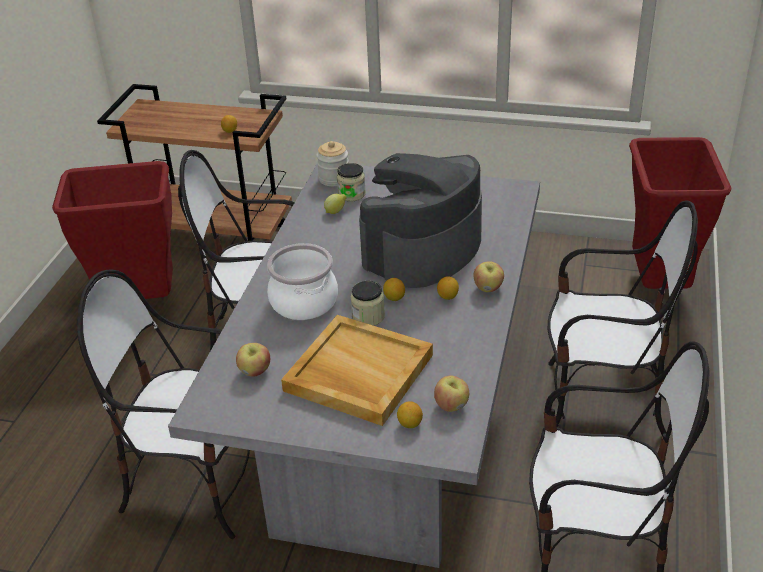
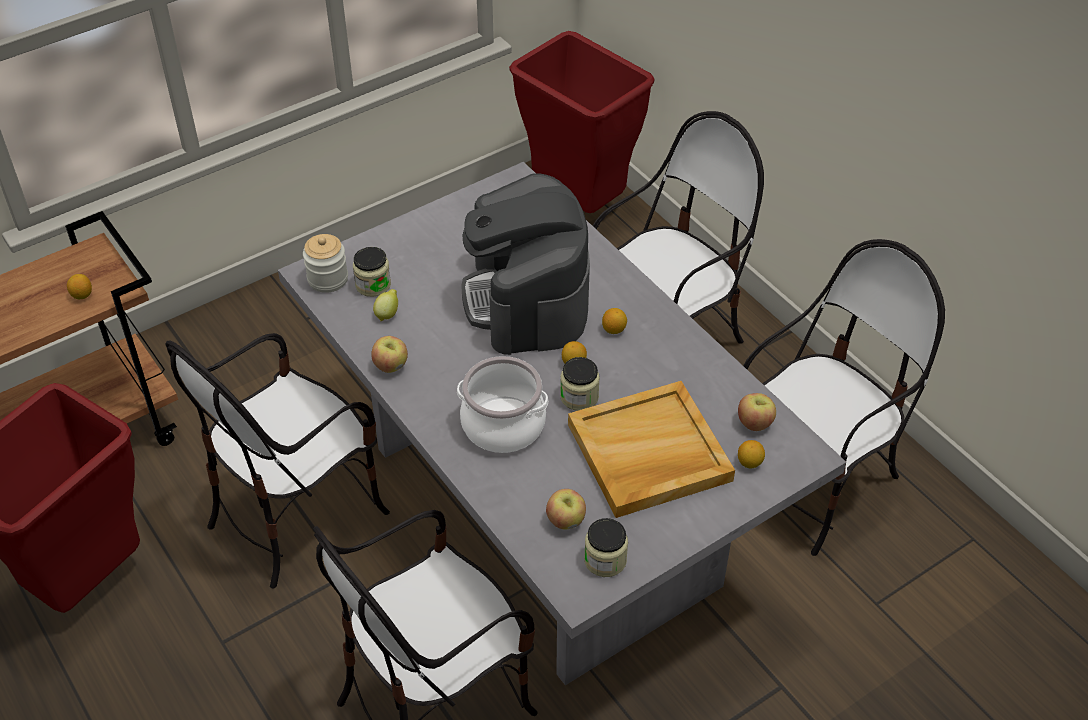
camera: 50 degrees left, 10 degrees up
apple [473,261,504,292] -> apple moved to [372,336,408,373]
none -> jar [584,518,628,577]

